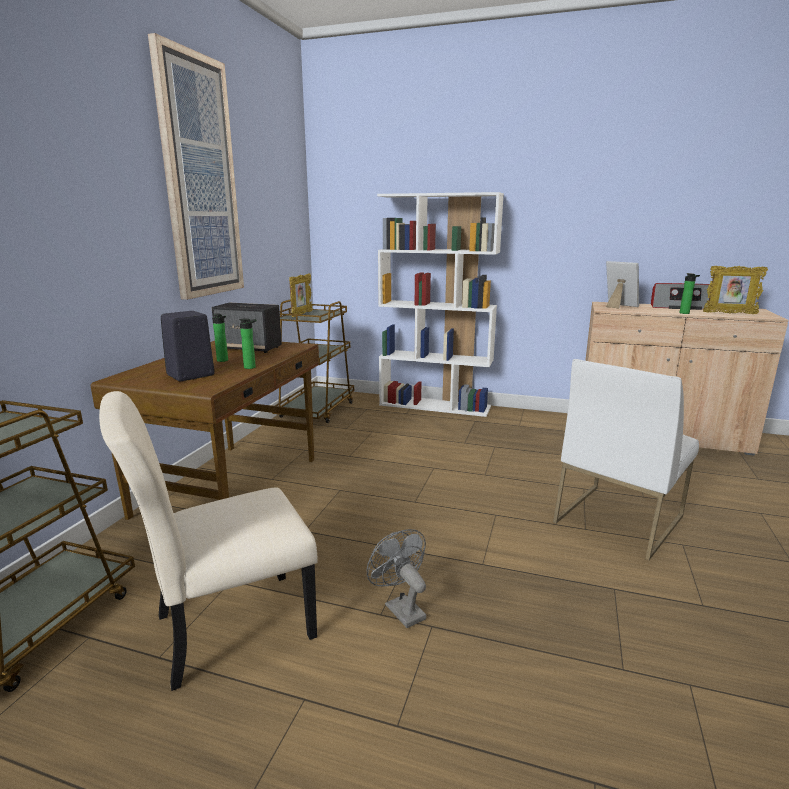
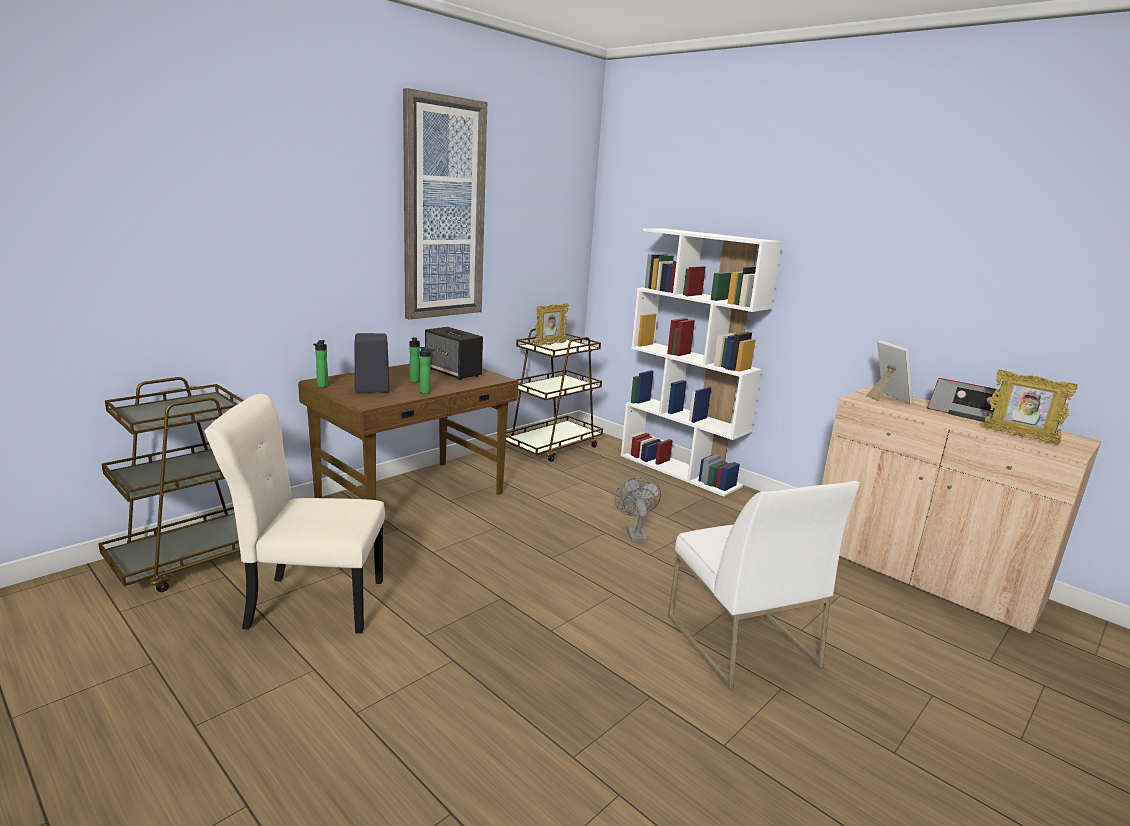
camera: 25 degrees right, 0 degrees up
grey fan [367,529,426,628] -> grey fan moved to [614,477,661,542]
white chair [553,359,699,560] -> white chair turned 90 degrees counterclockwise [668,481,860,690]
bottle [679,273,700,314] -> bottle moved to [313,340,328,387]

